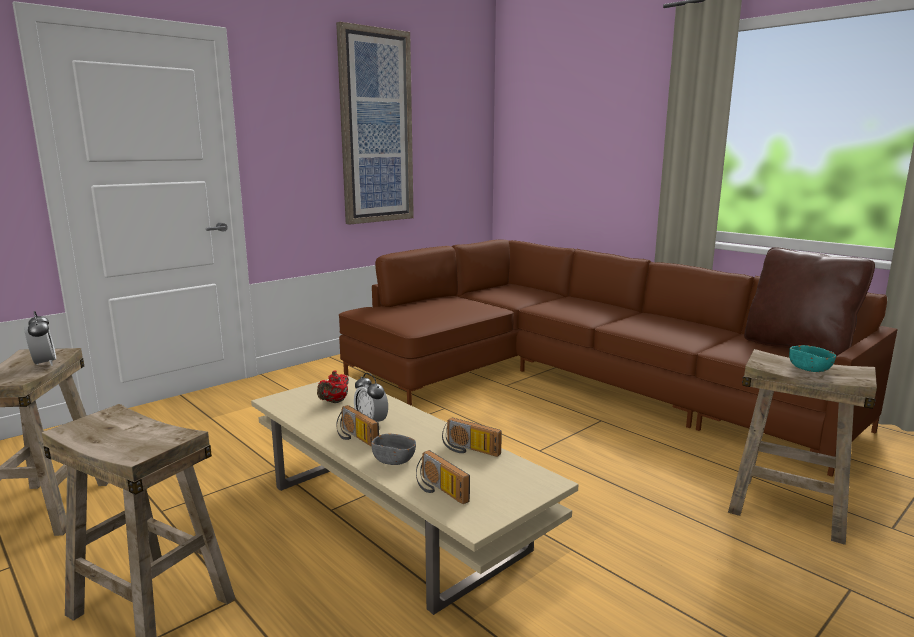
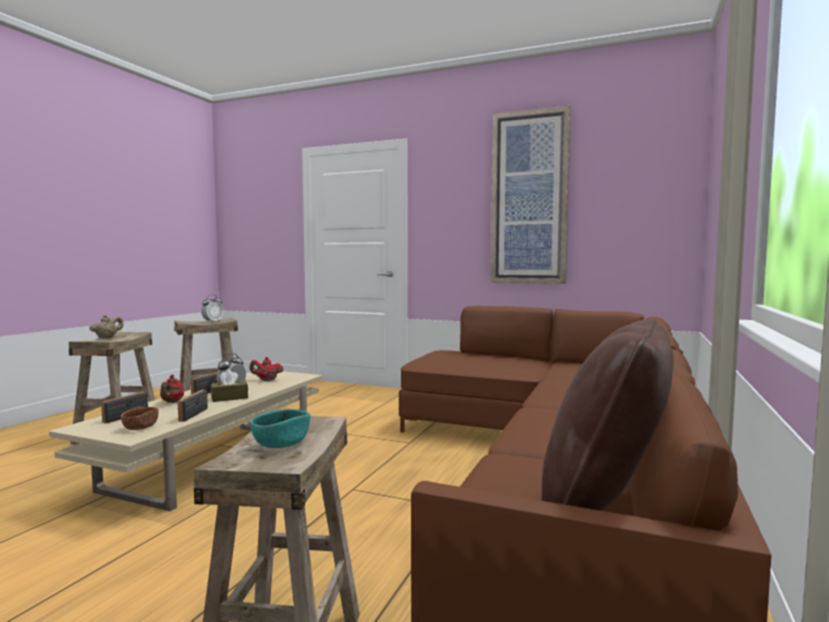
camera: 65 degrees right, 10 degrees down
grey bowl [371,434,416,465] -> red teapot [160,375,184,403]
none -> beige teapot [89,315,124,339]
none -> brown bowl [121,407,159,430]
none -> brown tissue box [211,370,248,402]

